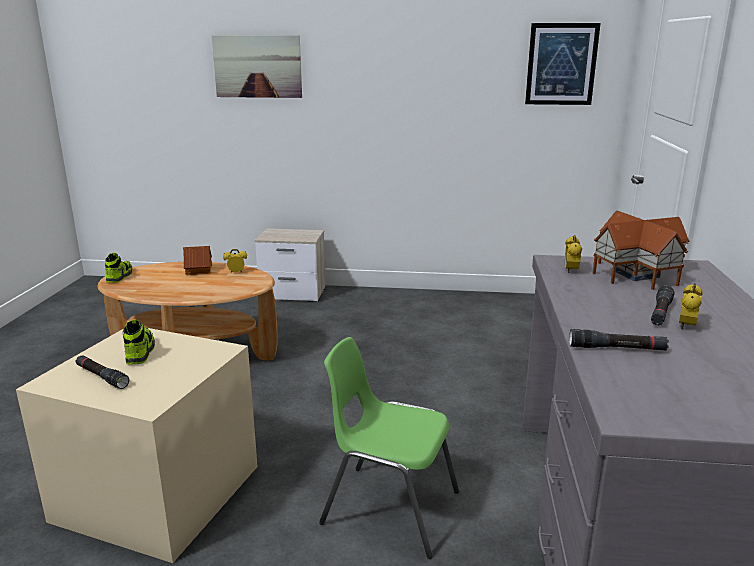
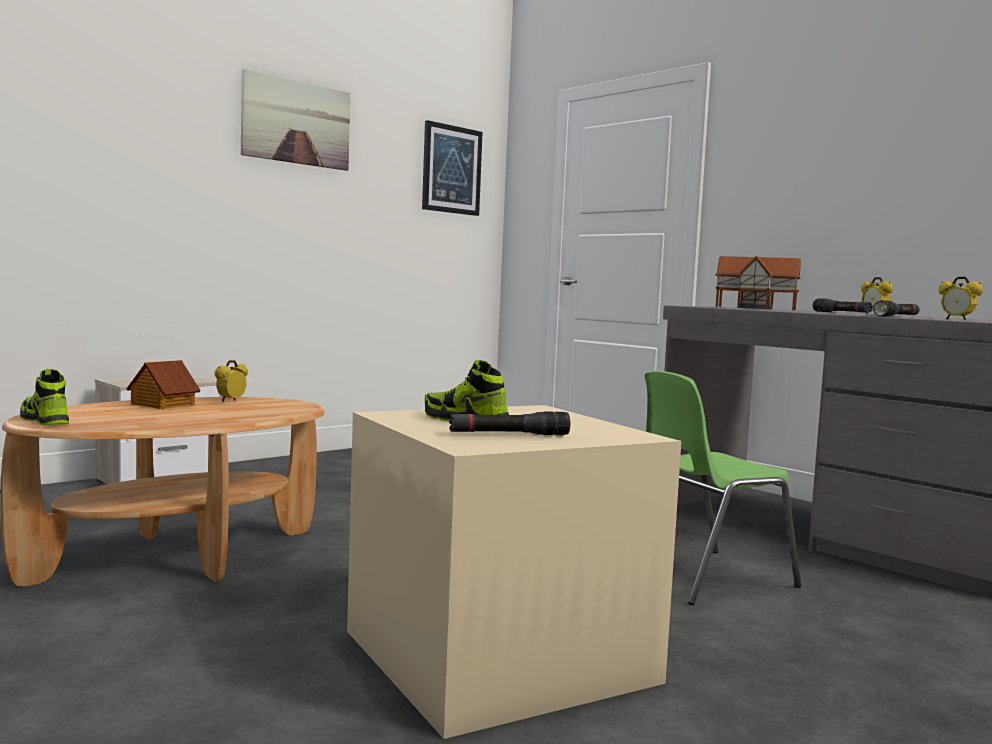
camera: 50 degrees left, 15 degrees down
picture [212,35,302,98] -> picture moved to [241,69,350,171]
alarm clock [565,235,582,273] -> alarm clock moved to [938,276,983,320]

